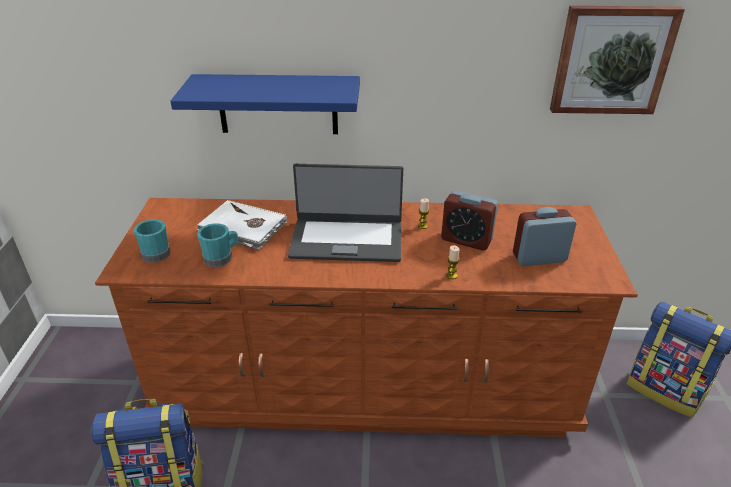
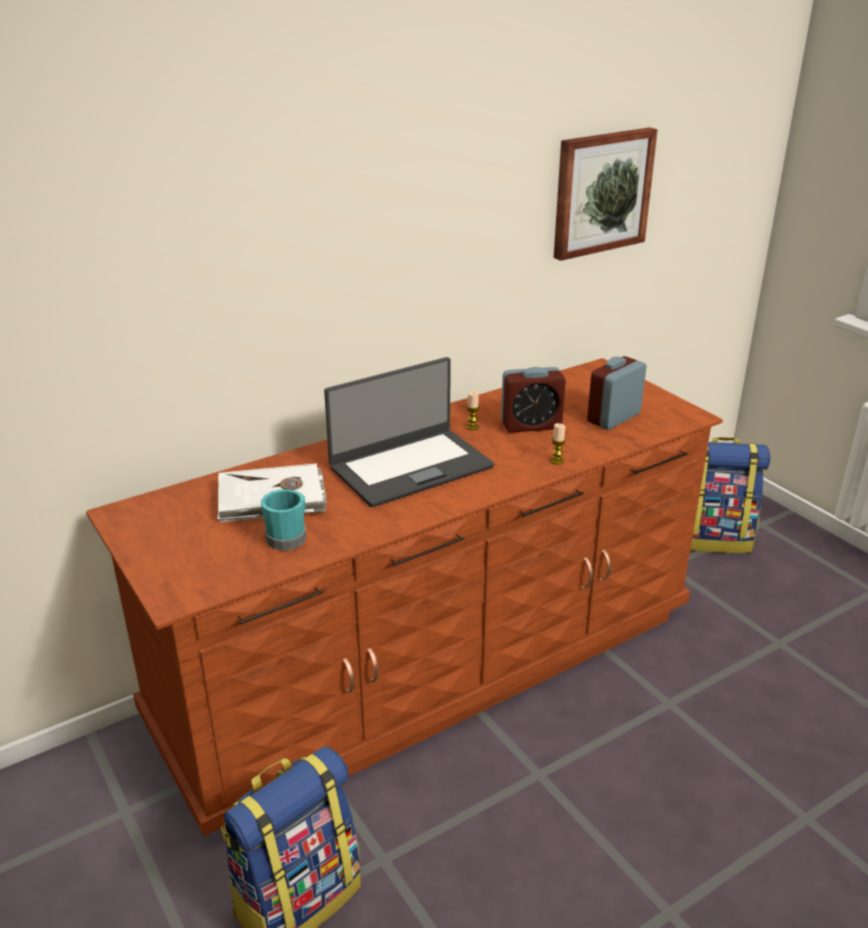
camera: 35 degrees left, 5 degrees down
turquoise mug [133,219,171,263] -> none
blue shelf [170,74,360,134] -> none

